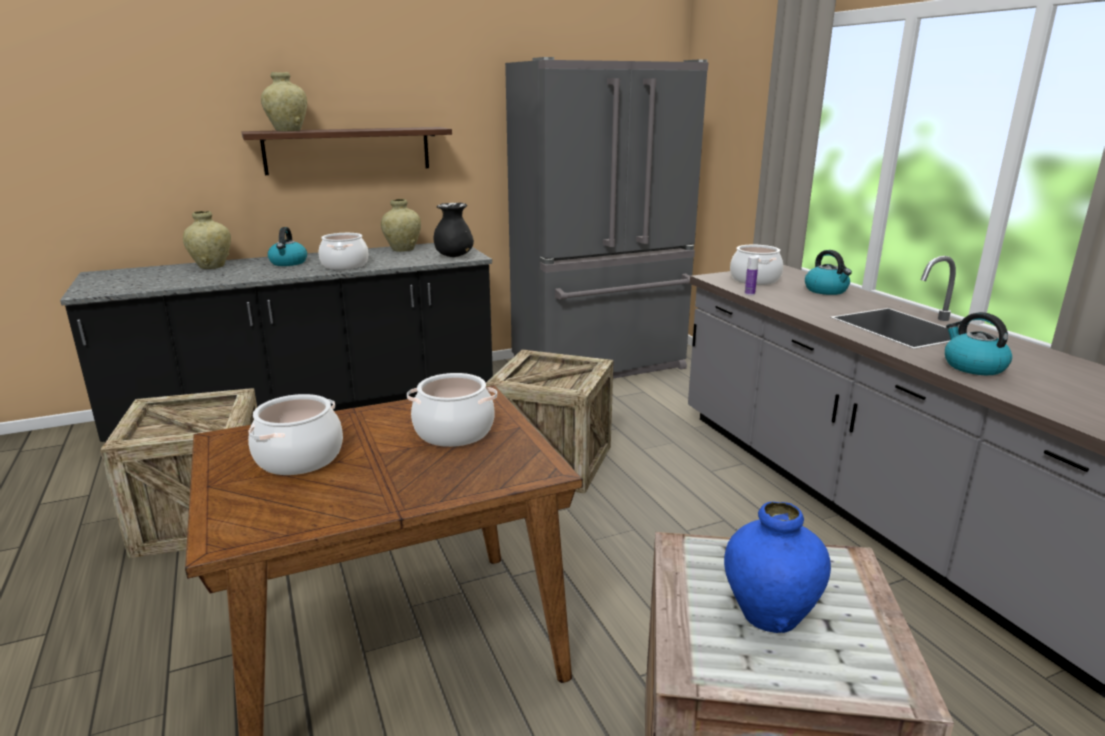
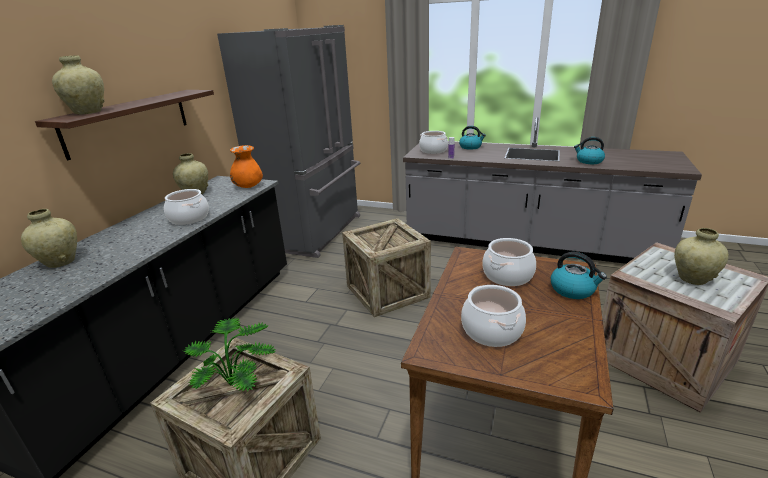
camera: 45 degrees left, 5 degrees up
kettle [268,227,307,266] -> kettle moved to [551,252,607,299]
black vase [434,203,474,257] -> orange vase [230,145,263,188]
blue vase [724,502,831,633] -> beige vase [674,228,729,285]
none -> potted plant [184,318,275,392]

